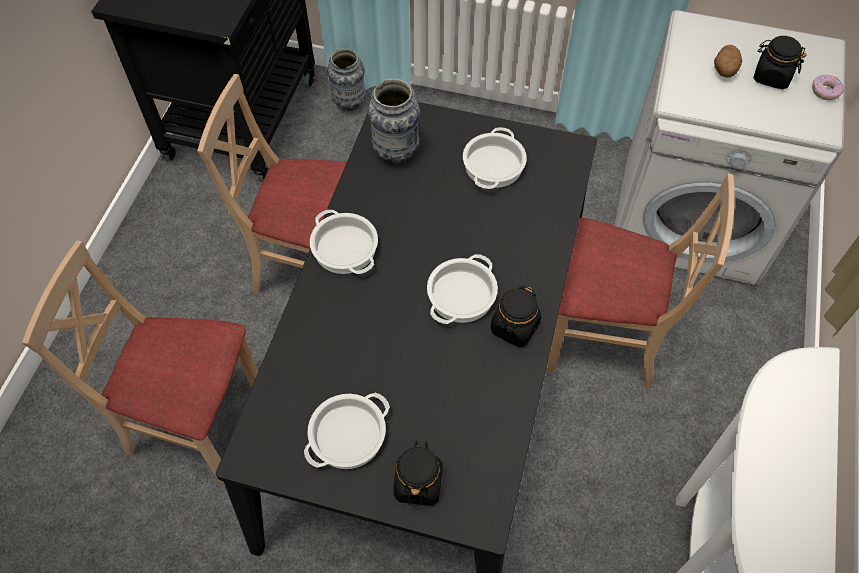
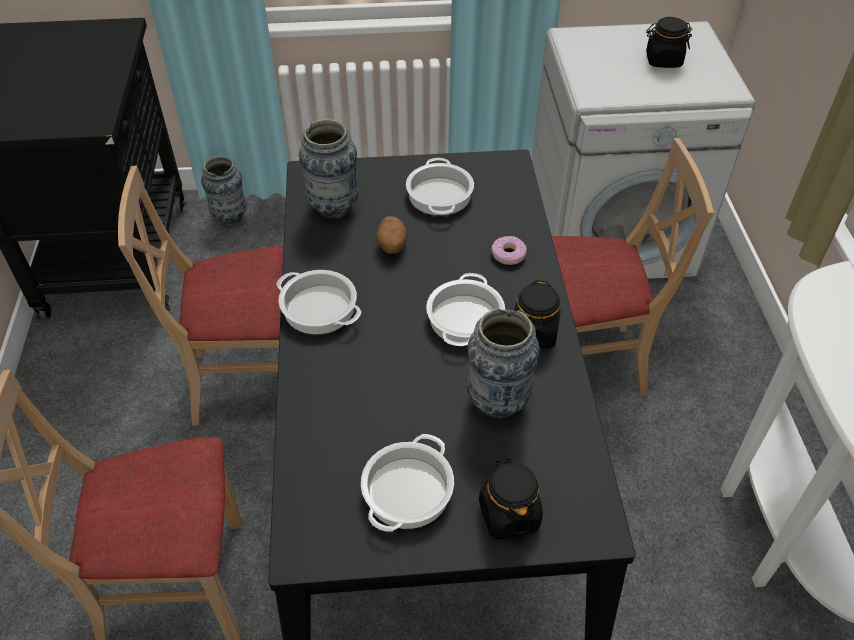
camera: 20 degrees left, 10 degrees down
potato [714,45,742,78] -> potato moved to [376,216,407,254]
donut [812,75,844,100] -> donut moved to [492,236,527,265]
none -> vase [467,308,540,419]

